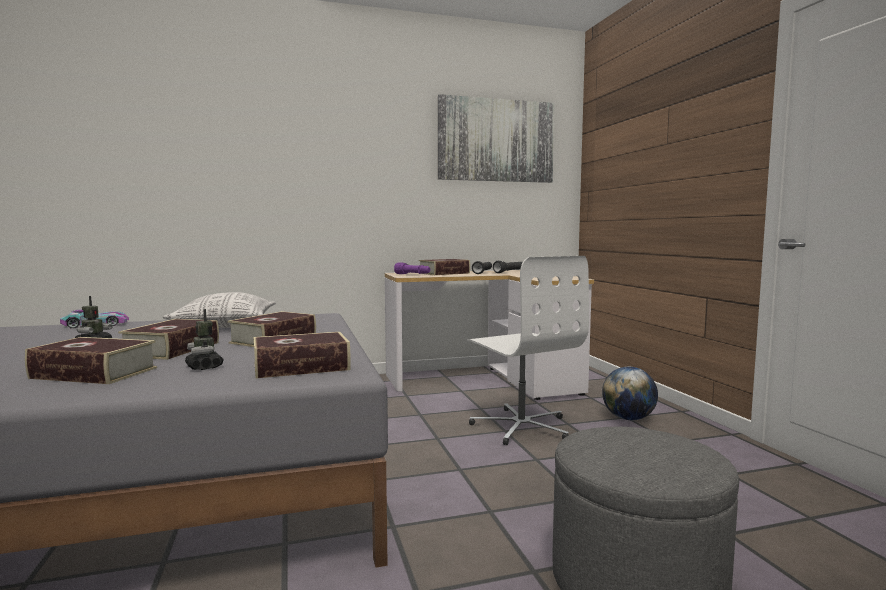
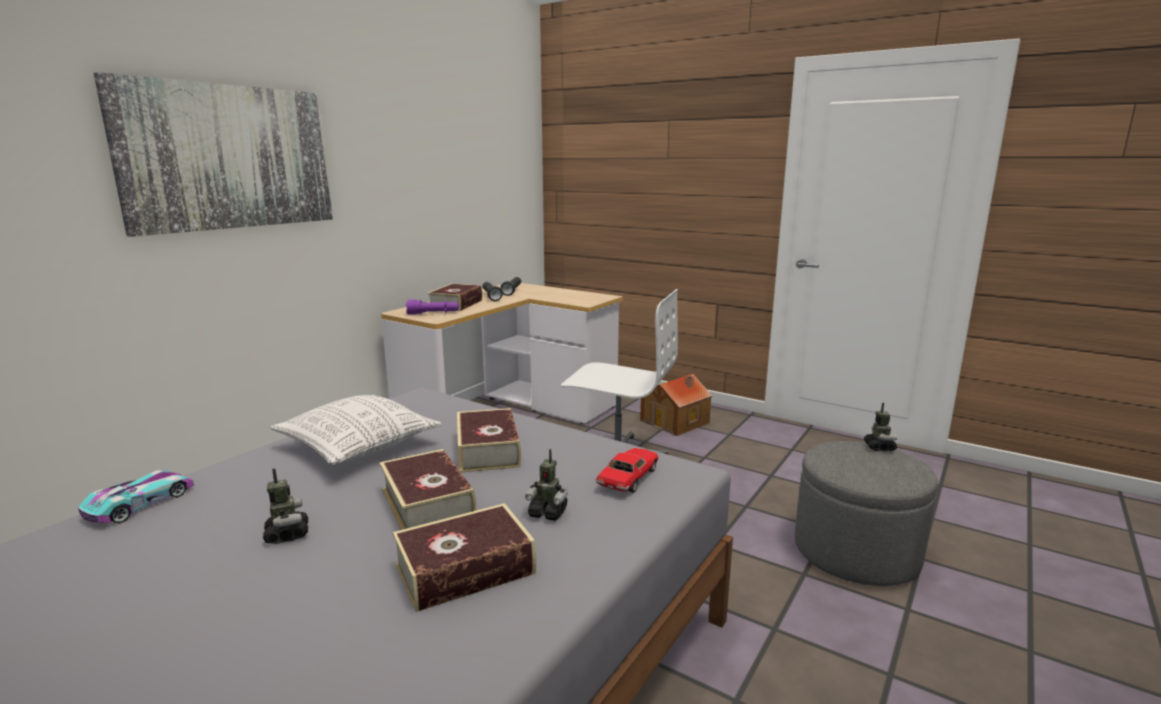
camera: 40 degrees left, 10 degrees up
book [253,332,351,378] -> toy car [596,448,659,493]
picture [438,94,554,183] -> picture moved to [94,72,333,237]
globe [602,367,658,420] -> toy house [640,374,712,436]
none -> toy robot [864,403,897,452]

